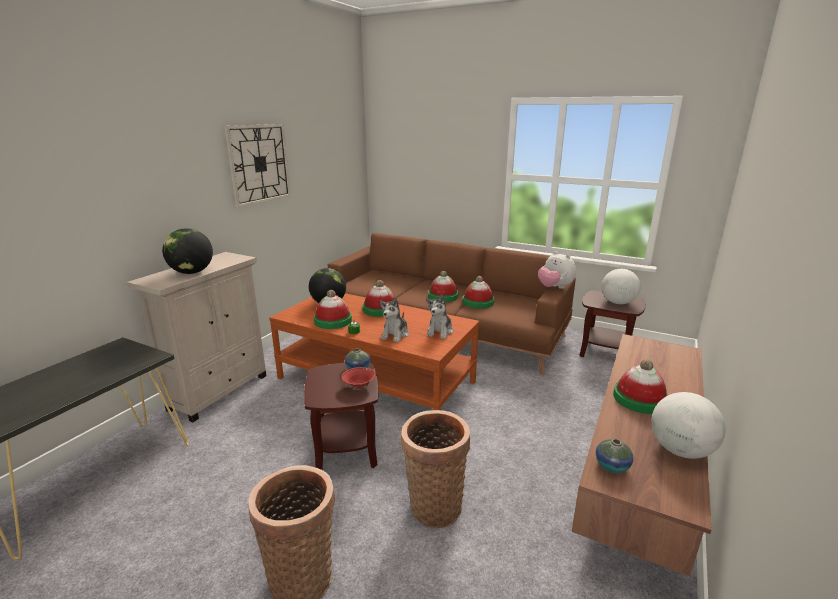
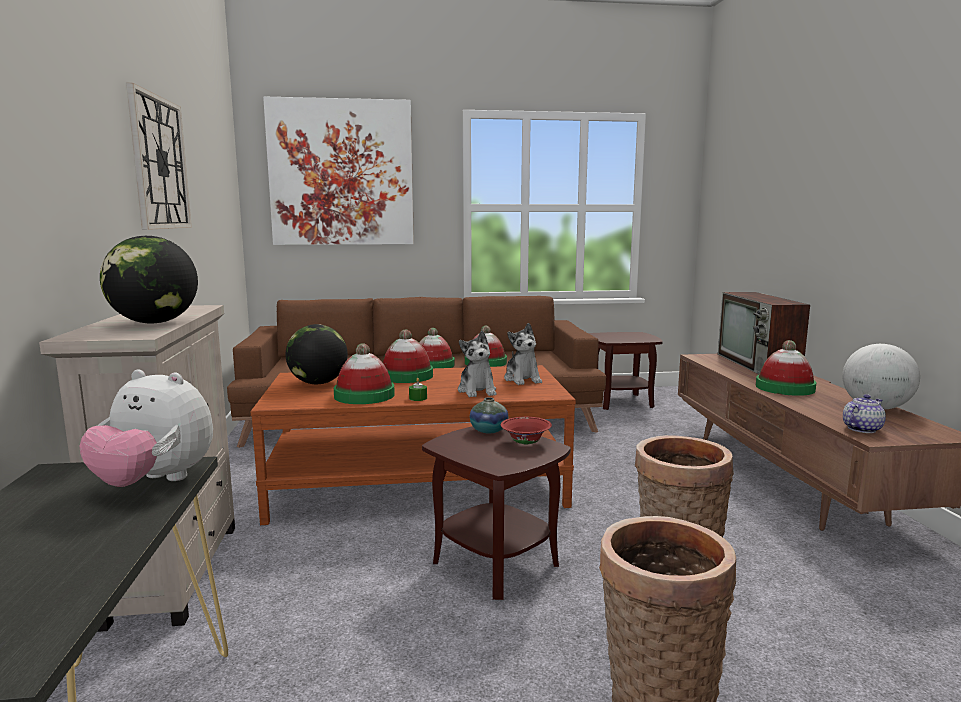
camera: 35 degrees left, 10 degrees down
plush toy [538,252,576,289] -> plush toy moved to [80,369,213,487]
vase [596,439,634,473] -> teapot [843,394,886,433]
globe [602,269,641,304] -> none
none -> picture [263,97,414,245]
none -> television [718,292,810,374]

